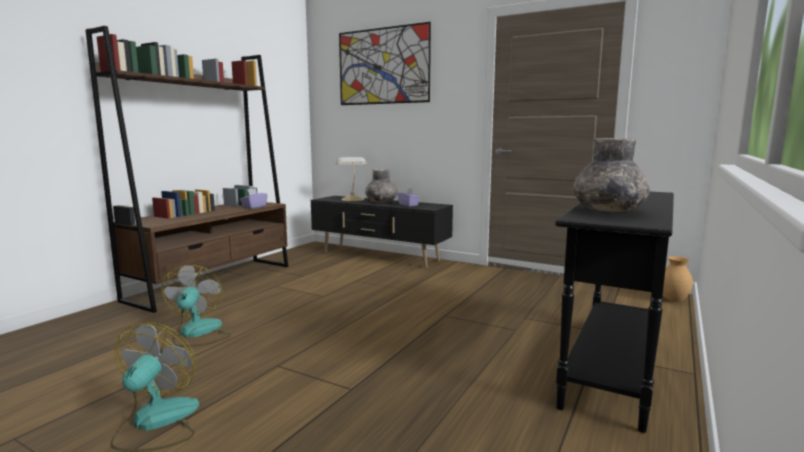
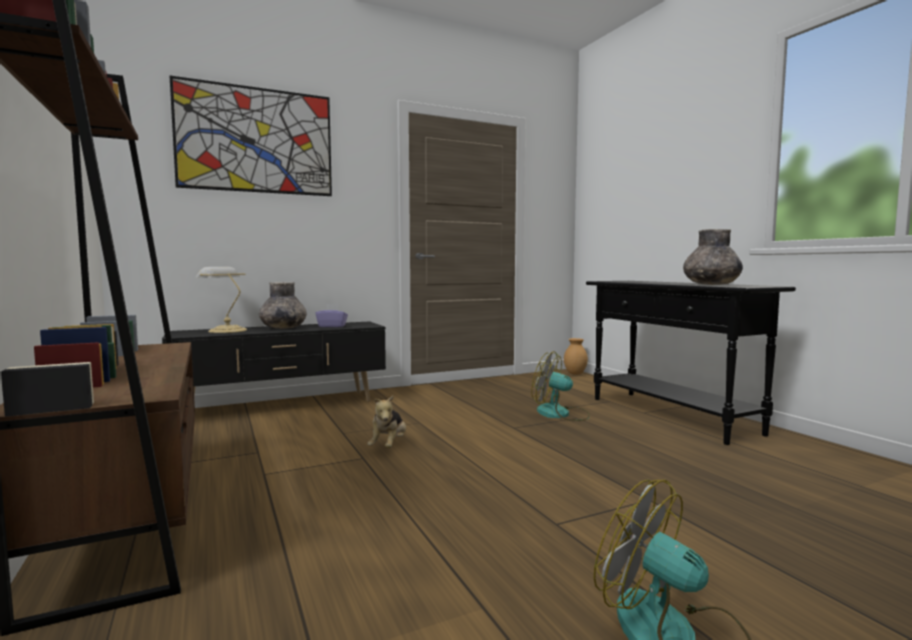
camera: 55 degrees left, 5 degrees down
fan [161,265,231,347] -> fan moved to [531,351,590,421]
purple tissue box [240,188,268,209] -> none
none -> plush toy [368,395,406,448]

